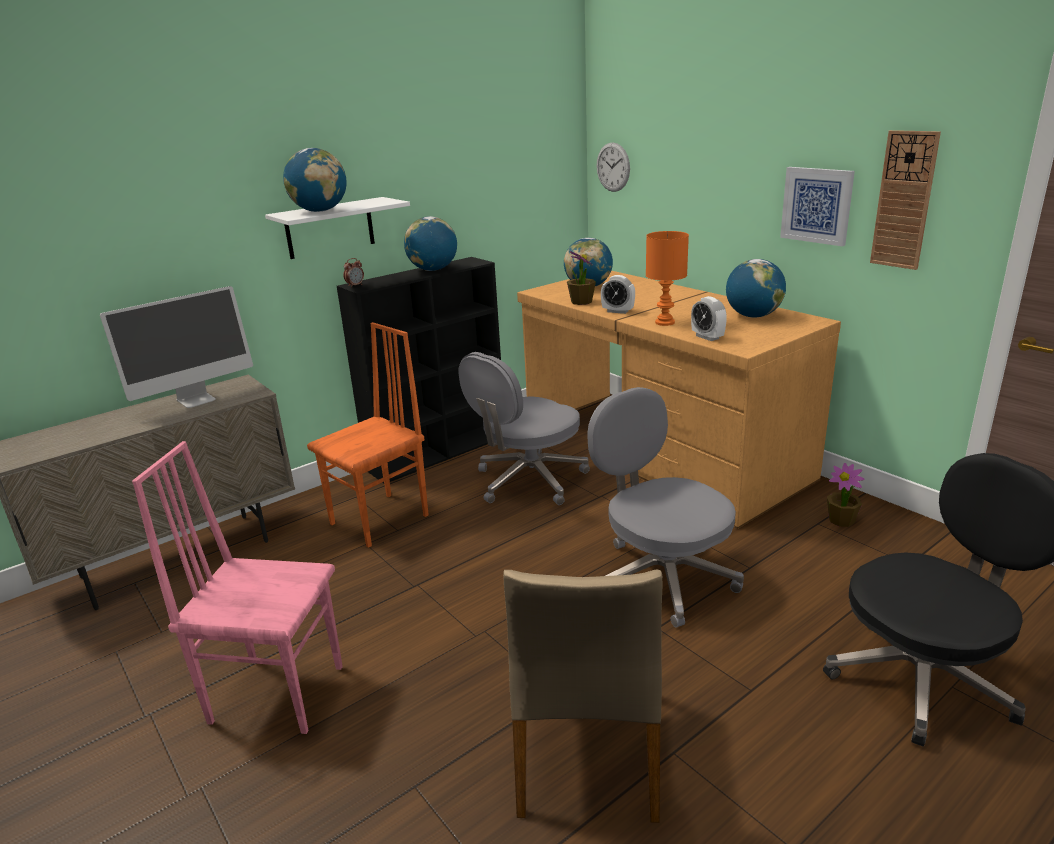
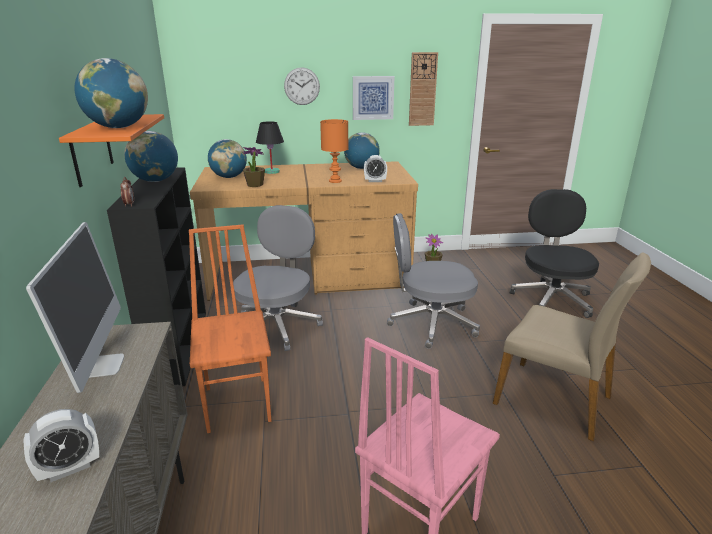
camera: 60 degrees left, 0 degrees up
white shelf [265,197,410,259] -> orange shelf [59,114,164,187]
grey office chair [458,352,590,505] -> grey office chair turned 150 degrees counterclockwise [233,205,323,351]
wall clock [597,143,630,192] -> wall clock moved to [284,67,320,105]
alarm clock [601,275,635,314] -> alarm clock moved to [23,409,99,482]
none -> black table lamp [256,121,284,174]

